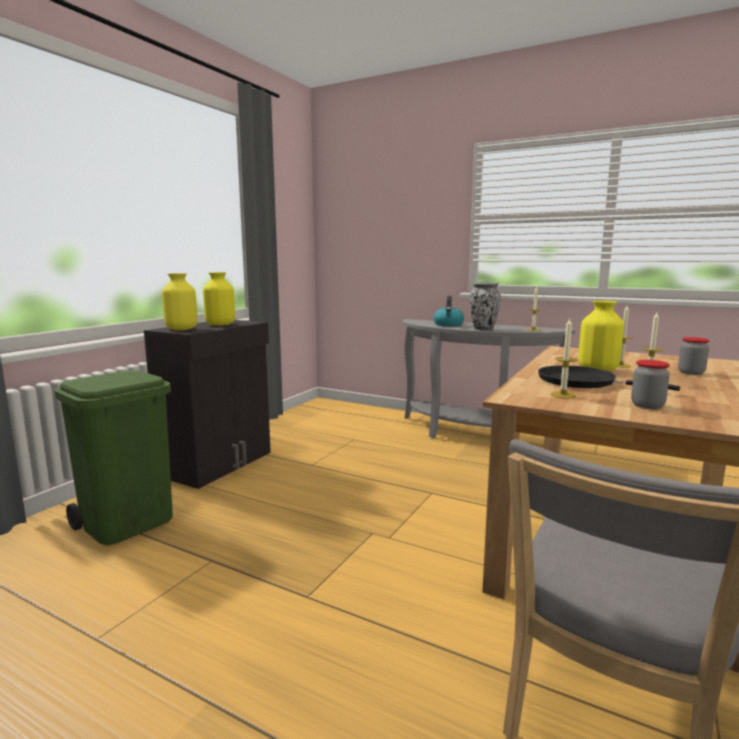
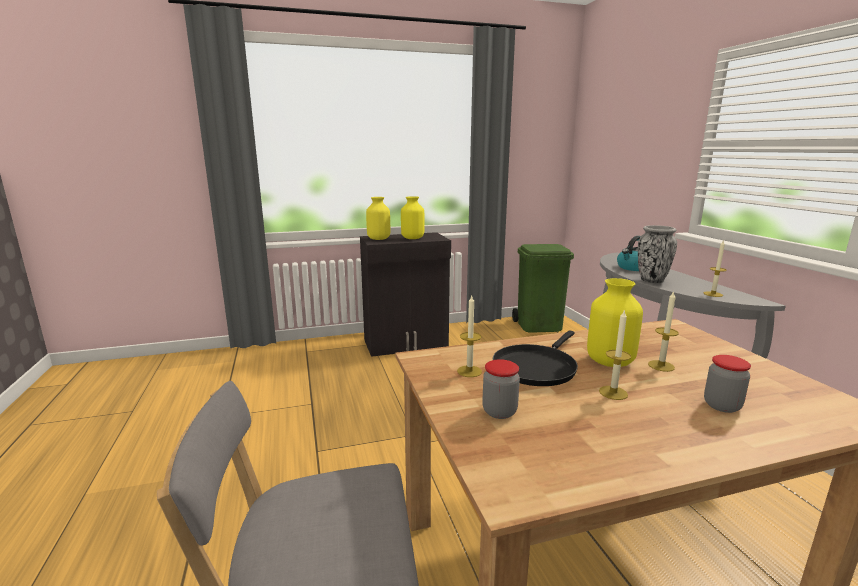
camera: 45 degrees right, 5 degrees up
green trash can [54,370,173,545] -> green trash can moved to [512,244,574,333]
black frying pan [538,365,680,391] -> black frying pan turned 135 degrees counterclockwise [493,330,578,386]

